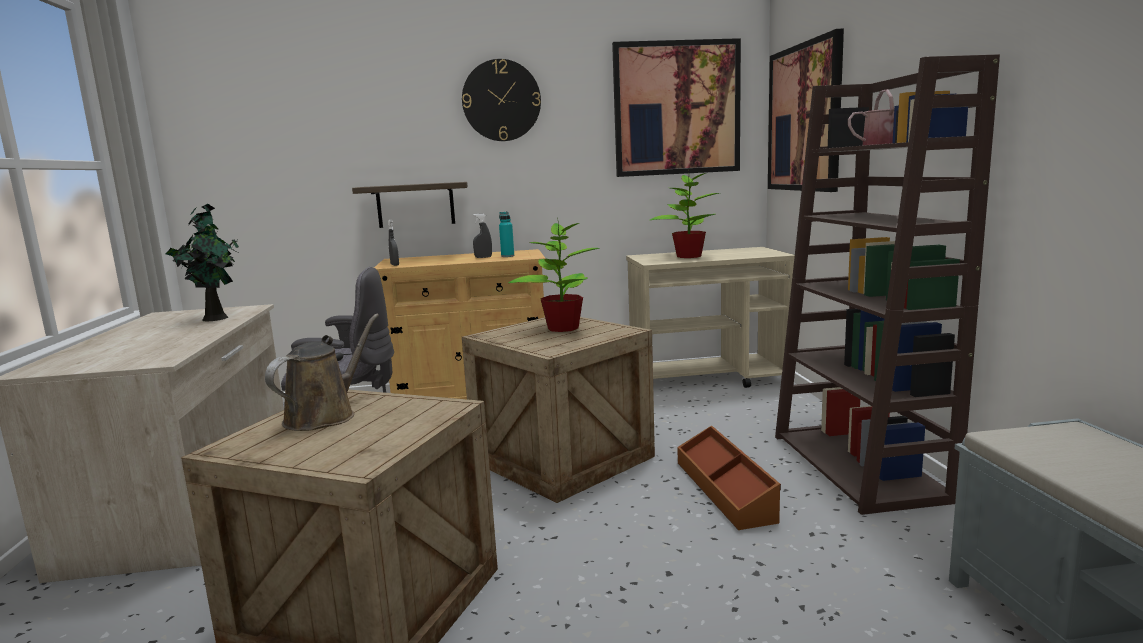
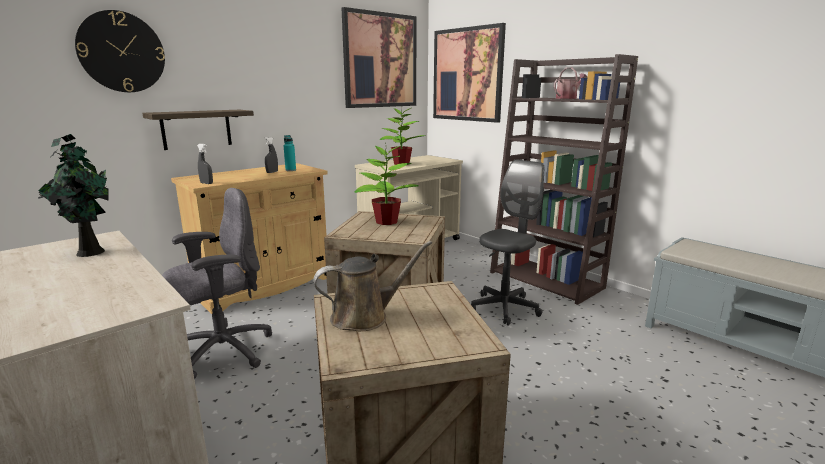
camera: 35 degrees left, 5 degrees up
brown watering can [265,314,379,431] -> brown watering can turned 75 degrees clockwise [313,241,432,331]
wall clock [462,59,541,141] -> wall clock moved to [75,10,165,92]
brown storage box [678,425,781,530] -> grey office chair [471,159,544,325]

